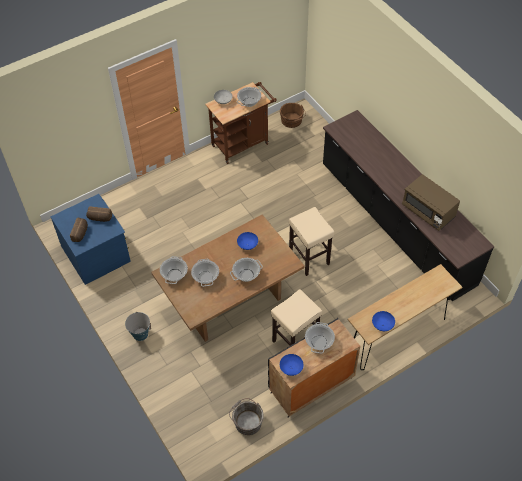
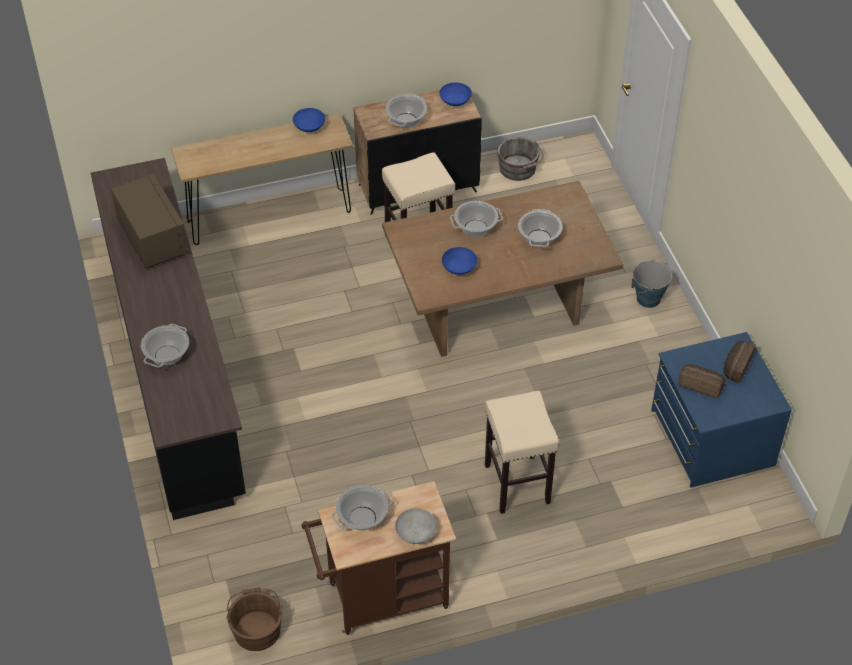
camera: 165 degrees left, 5 degrees down
cooking pot [160,256,188,284] -> cooking pot moved to [141,324,189,368]
beige stool [289,207,334,276] -> beige stool moved to [485,391,559,514]

